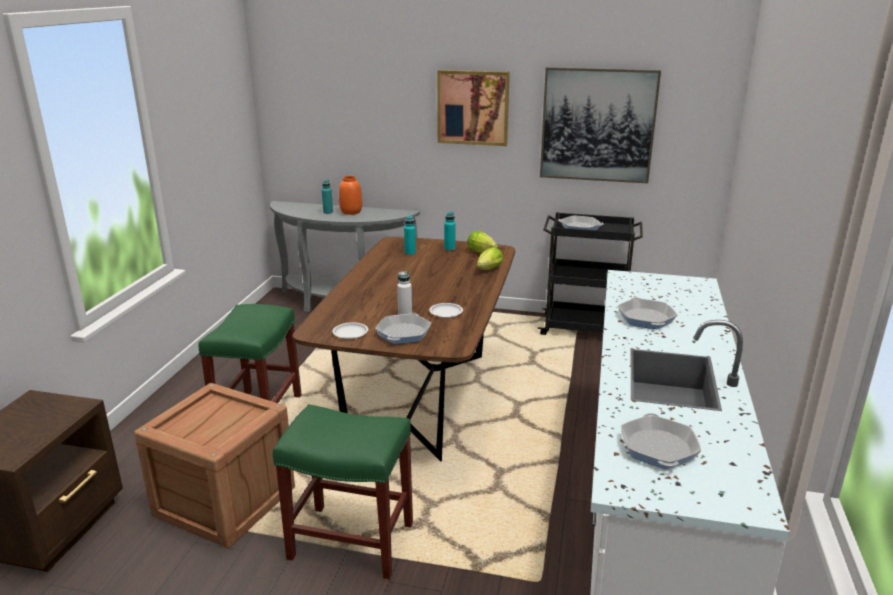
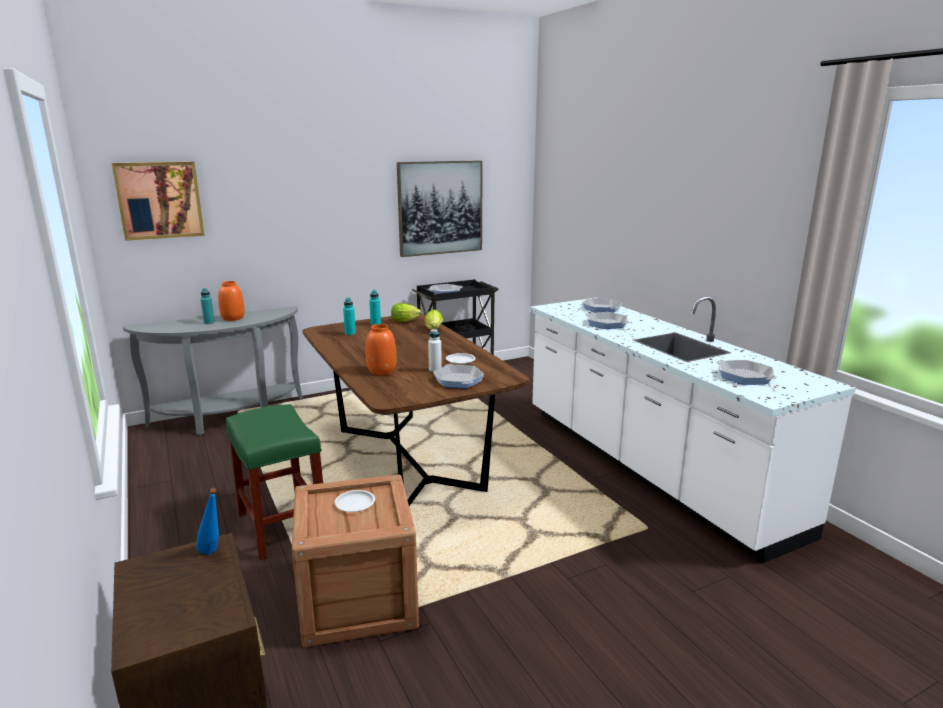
camera: 40 degrees left, 5 degrees down
green stool [273,404,413,579] -> none
white plate [333,322,368,339] -> white plate moved to [335,490,375,512]
picture [437,70,510,146] -> picture moved to [112,162,205,241]
none -> blue bottle [196,488,219,554]
none -> orange vase [366,324,396,375]
none -> frying pan [582,298,622,313]

